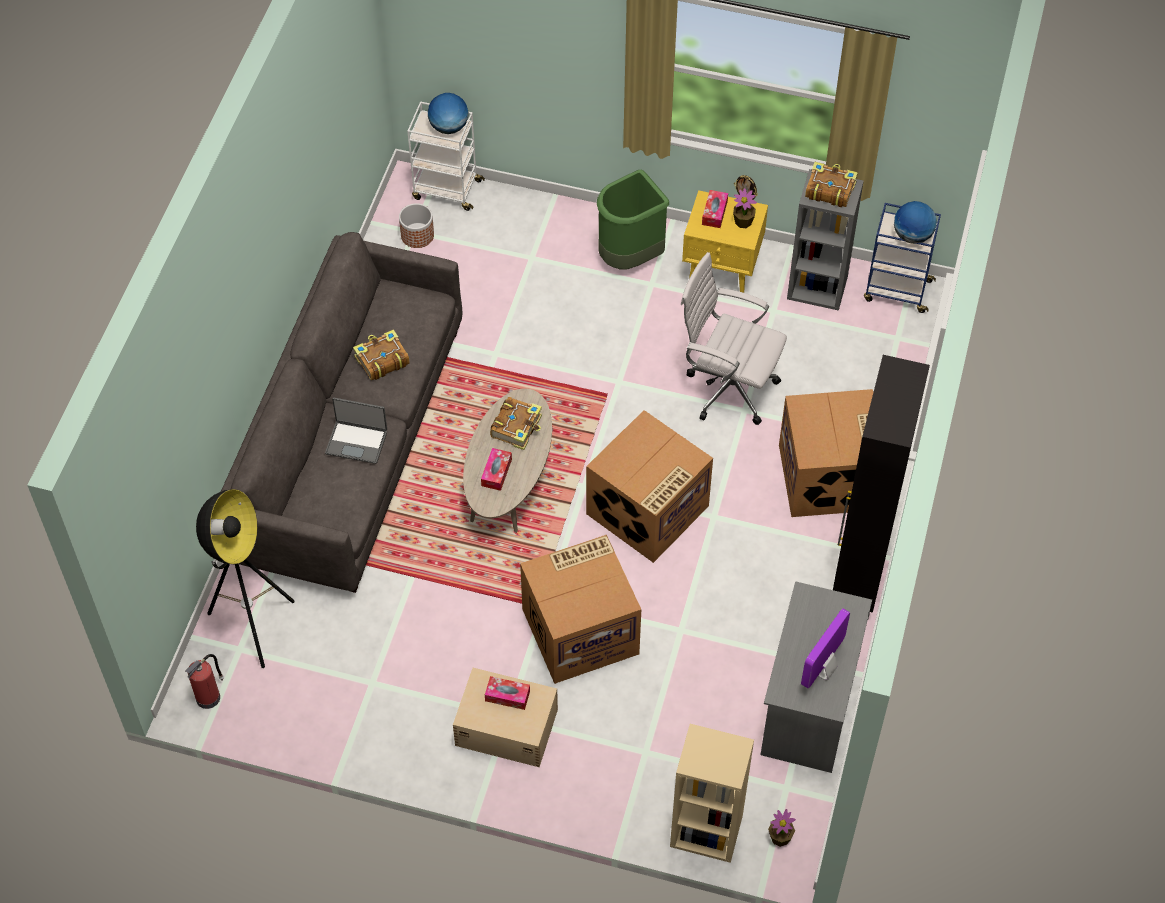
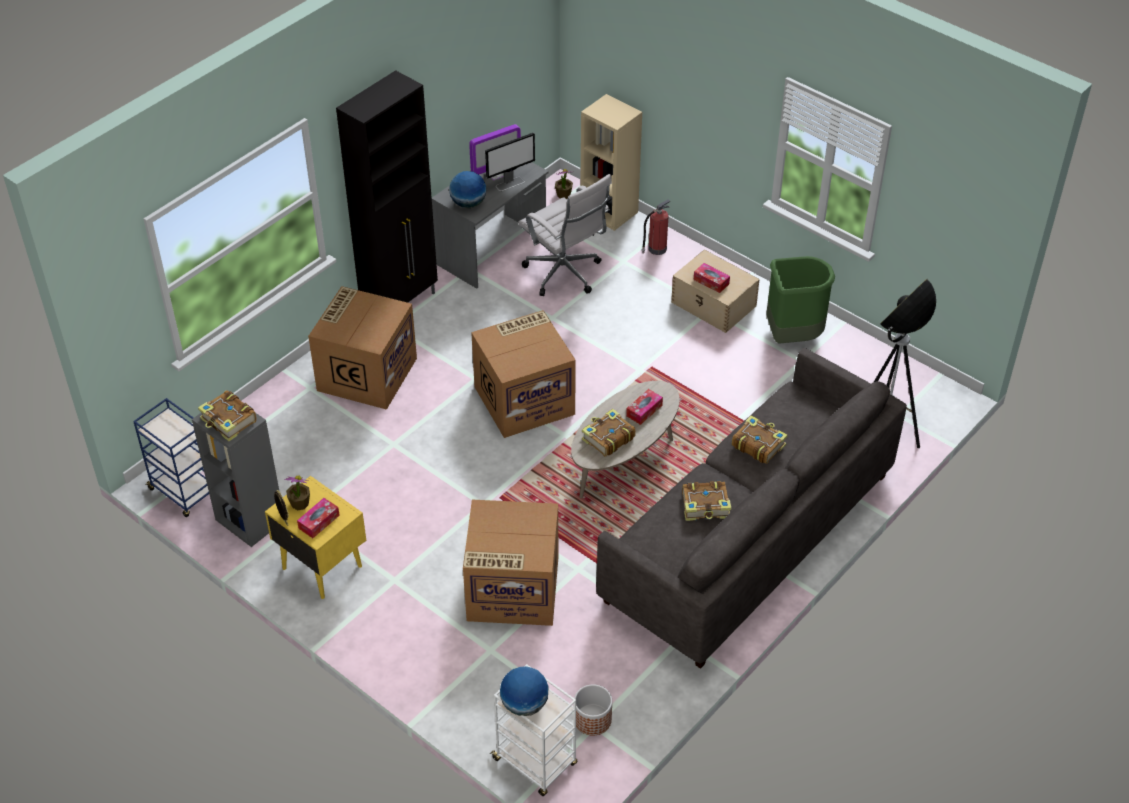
camera: 155 degrees left, 10 degrees down
fire extinguisher [185,654,224,709] -> fire extinguisher moved to [642,199,671,255]
laptop [325,398,387,464] -> book [732,416,787,464]
cardboard box [520,535,641,684] -> cardboard box moved to [463,500,558,626]
green trash can [597,170,669,269] -> green trash can moved to [766,256,835,344]
white office chair [681,252,787,425] -> white office chair moved to [518,174,612,296]
globe [894,201,937,244] -> globe moved to [449,171,486,208]
none -> monitor [485,133,535,191]

